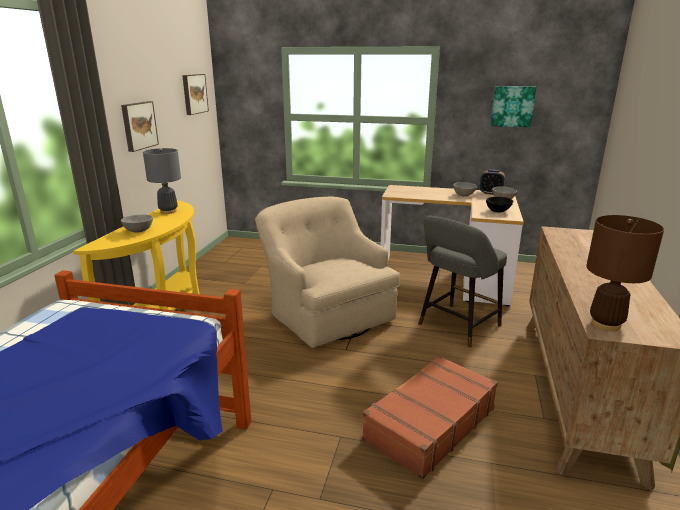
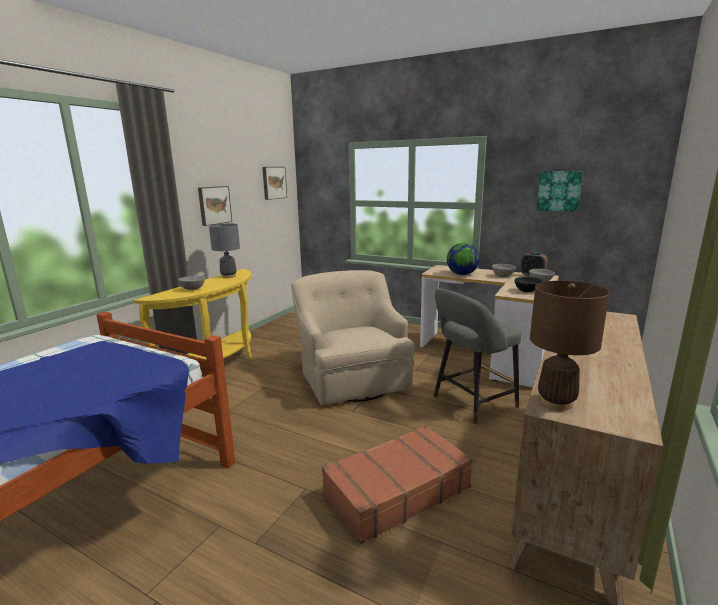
camera: 15 degrees right, 5 degrees down
none -> globe [447,243,480,275]

